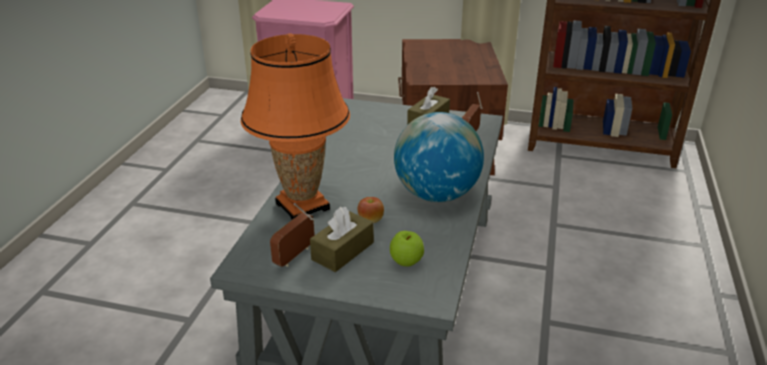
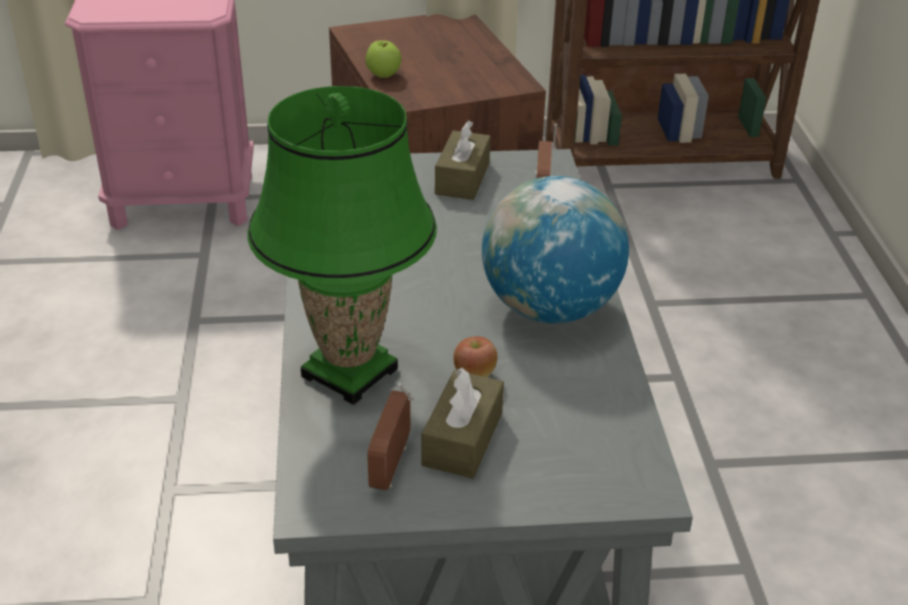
camera: 20 degrees left, 5 degrees up
orange table lamp [241,33,350,220] -> green table lamp [248,86,437,405]
apple [390,231,424,267] -> apple moved to [365,41,401,78]

